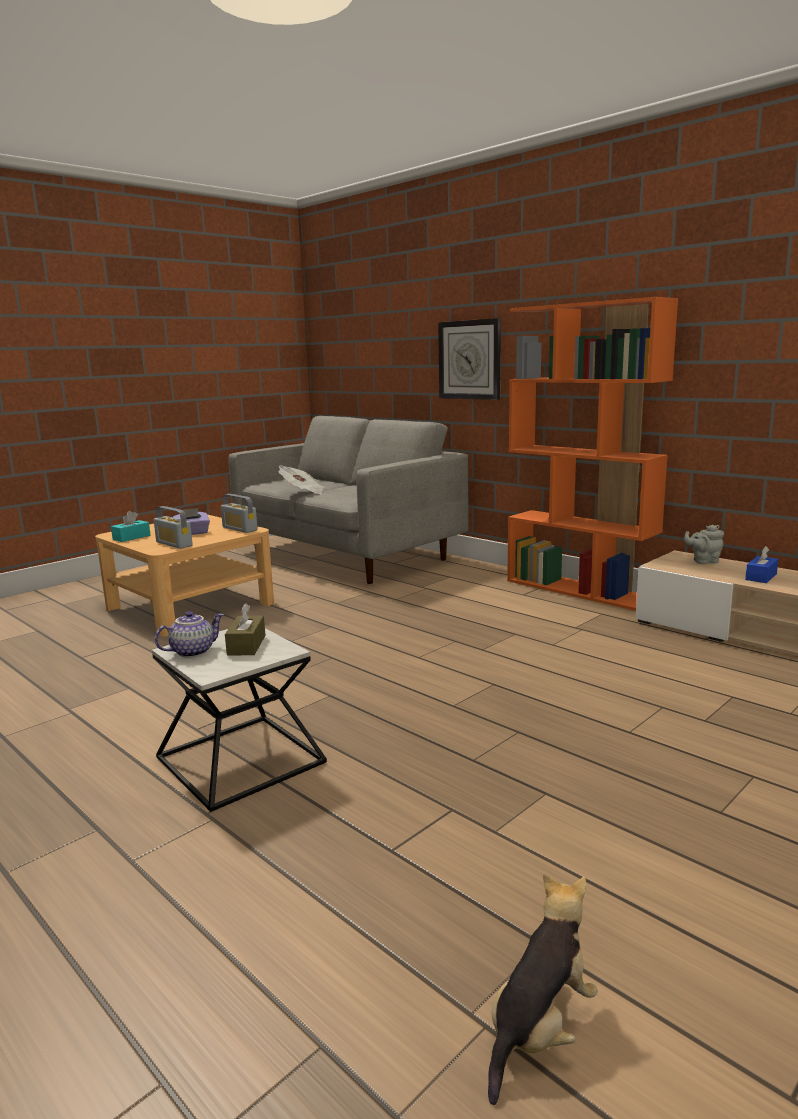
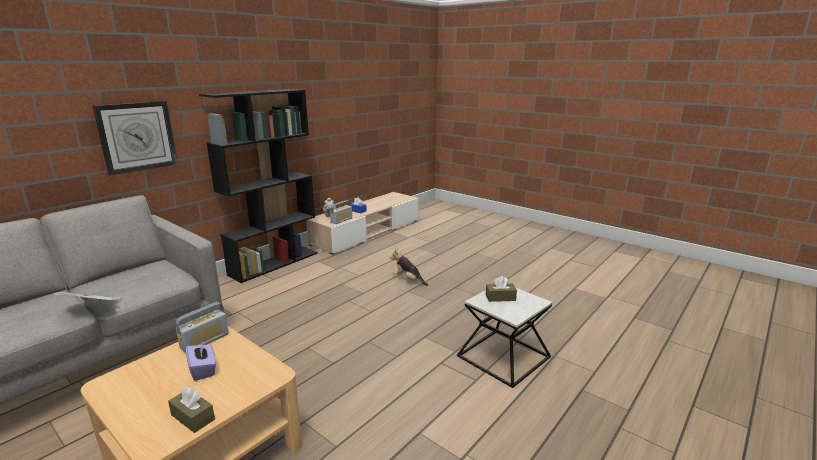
camera: 95 degrees left, 5 degrees up
turquoise tissue box [111,511,150,542] -> brown tissue box [168,387,215,433]
radio [154,506,193,549] -> radio moved to [330,200,352,224]
teapot [155,611,224,657] -> none
plush toy [488,874,598,1105] -> plush toy moved to [390,247,428,286]
orange bookcase [507,297,678,611] -> black bookcase [199,89,318,283]

